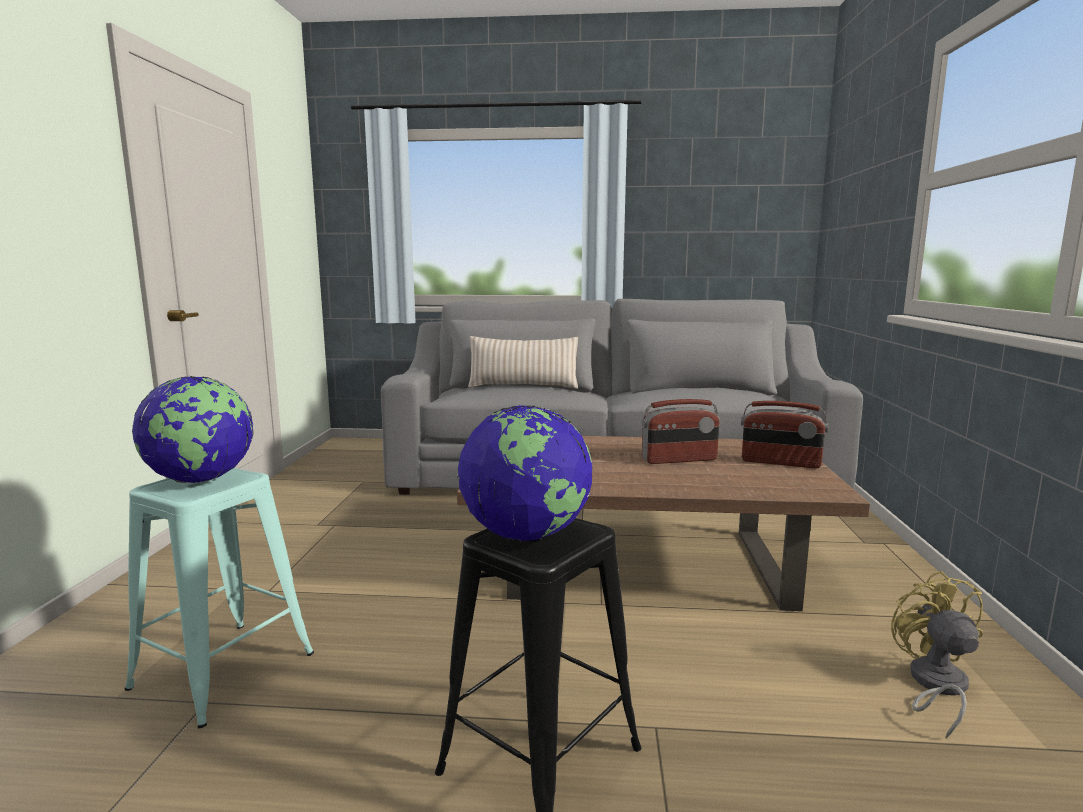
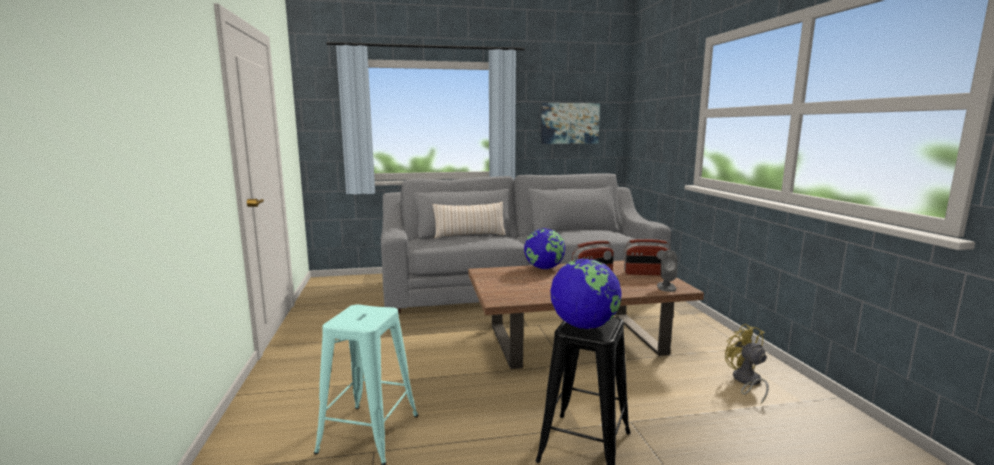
camera: 15 degrees left, 0 degrees up
globe [132,376,254,483] -> globe moved to [524,228,565,269]
none -> picture [541,103,600,144]
none -> grey speaker [657,250,677,292]

